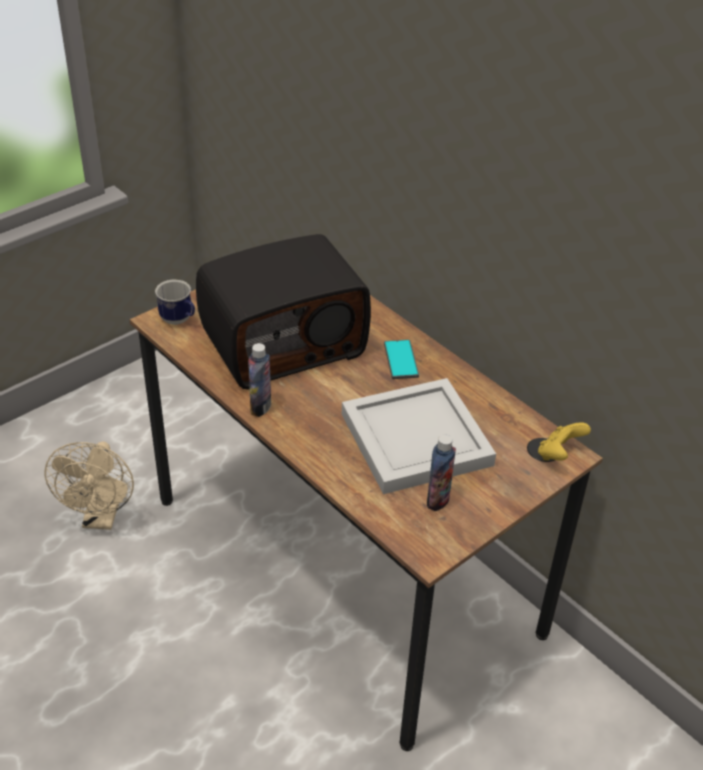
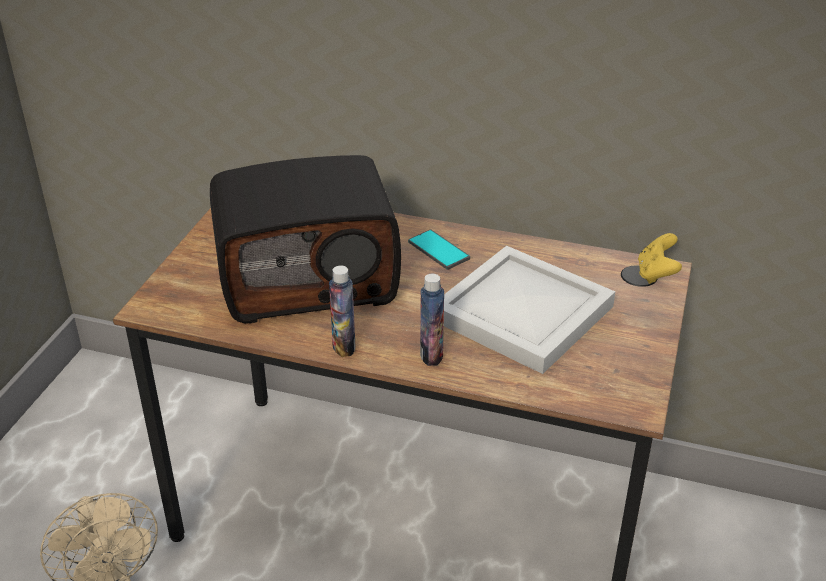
camera: 30 degrees left, 5 degrees down
mug [155,280,195,325] -> none
radio [196,234,371,389] -> radio turned 45 degrees clockwise [210,155,401,324]
bottle [427,434,456,511] -> bottle moved to [420,274,444,366]

